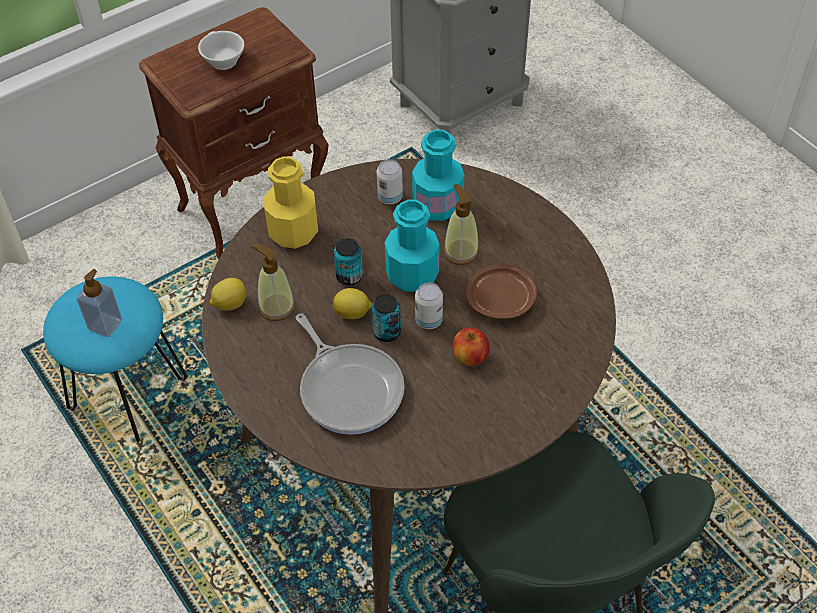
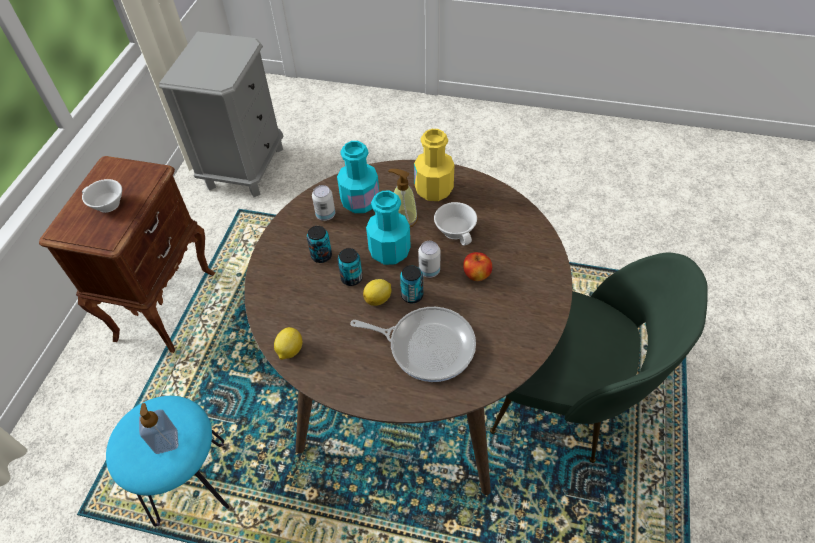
camera: 40 degrees left, 0 degrees up
soap dispenser [251,244,295,321] -> none
yellow bottle [264,156,318,249] -> yellow bottle moved to [414,129,454,201]
brown plate [465,264,537,319] -> white cup [434,202,477,246]
none -> can [307,226,332,263]

